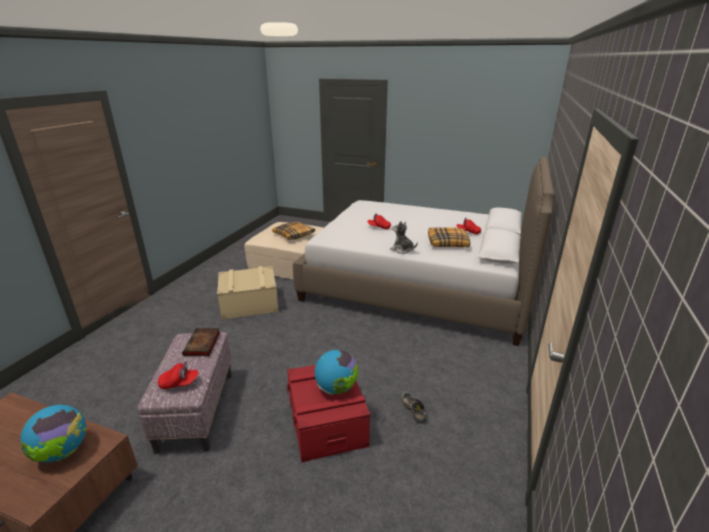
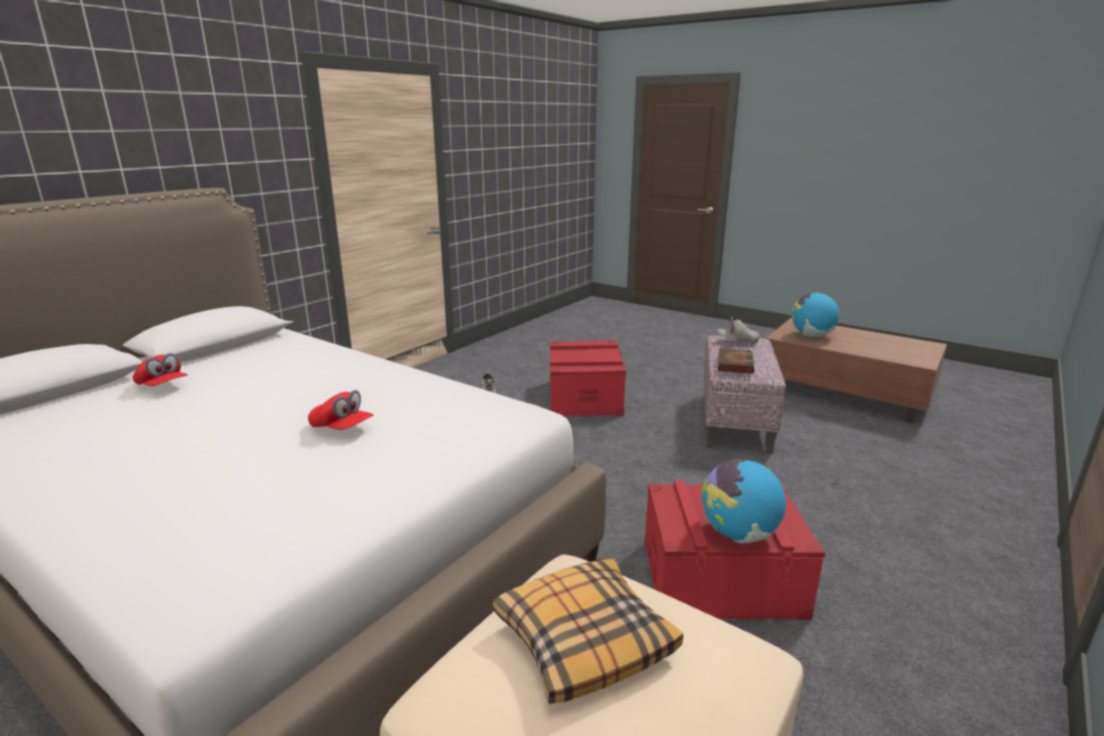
camera: 165 degrees left, 5 degrees down
red cap [158,361,198,389] -> grey cap [718,317,760,344]
beige storage box [217,266,279,320] -> red storage box [645,480,825,620]
globe [315,350,358,395] -> globe moved to [702,459,786,544]
plush toy [390,221,418,254] -> none
pillow [428,227,470,247] -> none

